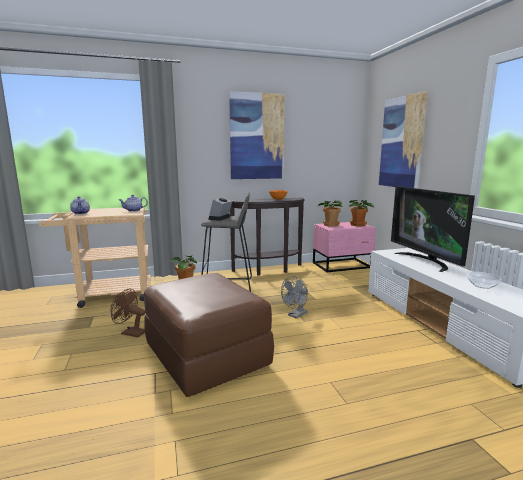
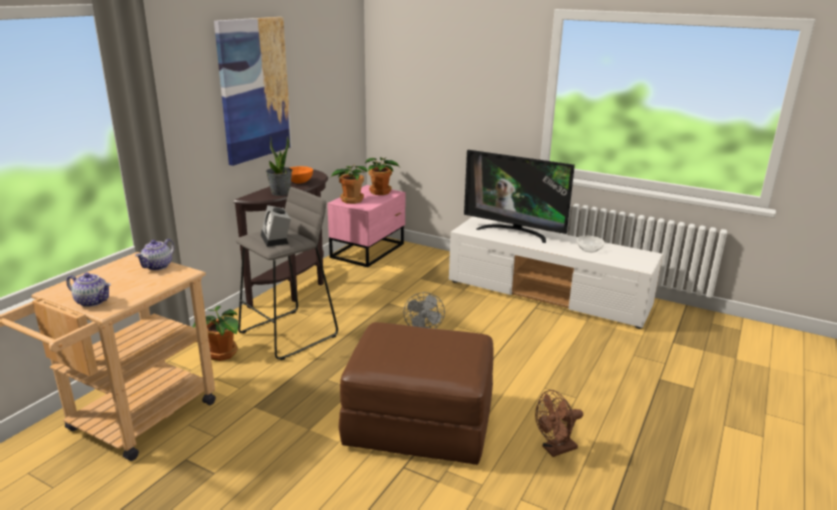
camera: 45 degrees left, 10 degrees up
brown fan [110,289,145,337] -> brown fan moved to [535,390,583,457]
picture [379,91,428,189] -> none
none -> potted plant [266,136,292,196]

